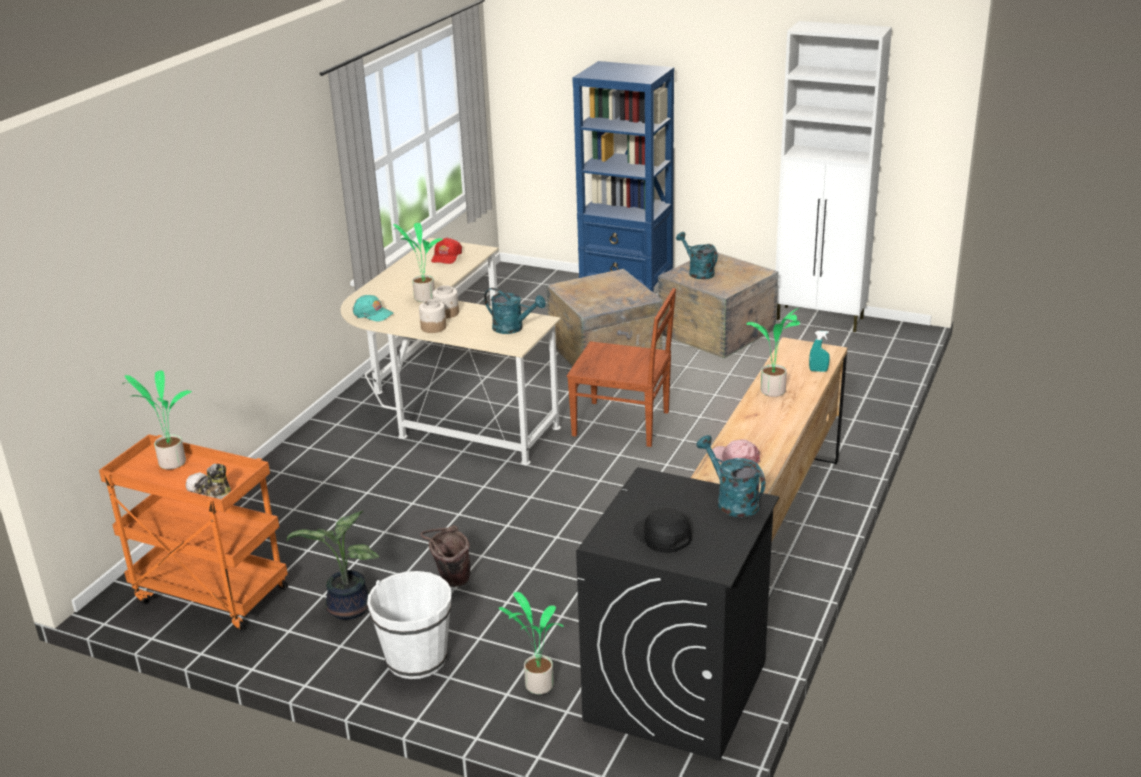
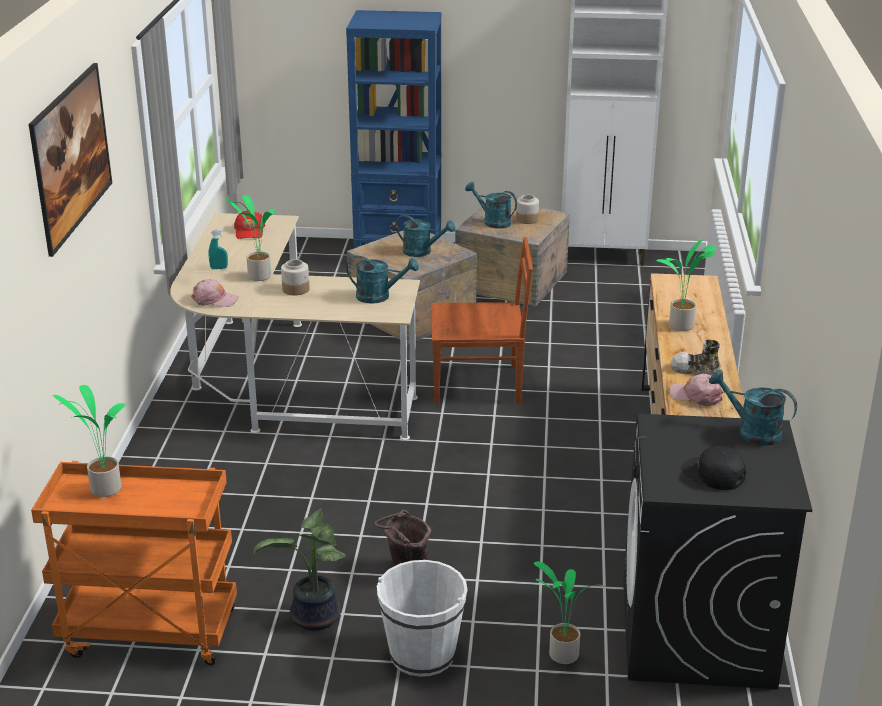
camera: 20 degrees left, 0 degrees up
shoe [186,464,231,499] -> shoe moved to [671,340,721,375]
turquoise cap [352,295,394,322] -> pink cap [191,279,239,307]
jar [419,299,446,333] -> jar moved to [516,195,539,224]
turquoise spray bottle [809,331,830,372] -> turquoise spray bottle moved to [208,229,228,269]
none -> picture [29,63,112,257]
none -> turquoise watering can [396,215,455,257]

